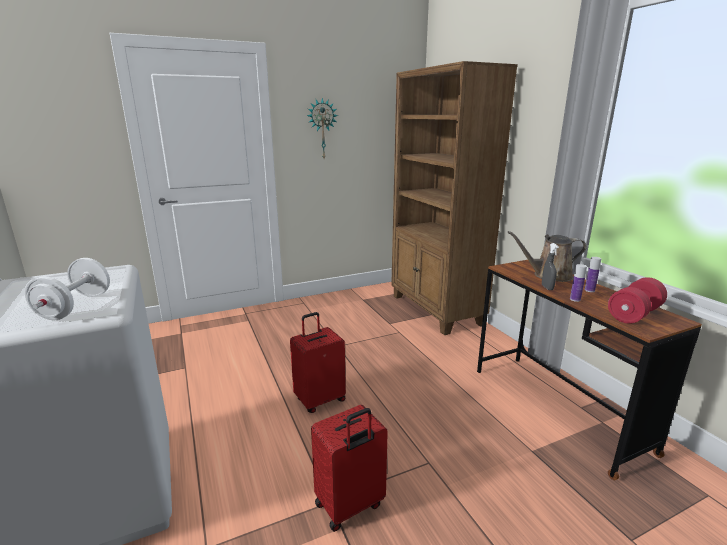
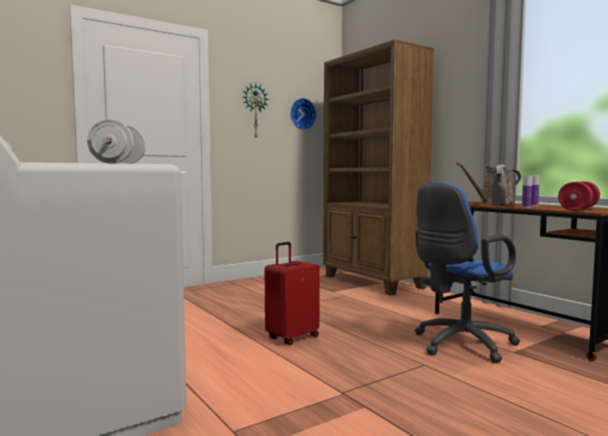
camera: 10 degrees left, 15 degrees down
red suitcase [311,405,388,532] -> none
none -> wall clock [290,98,316,130]
none -> blue office chair [415,182,520,363]

